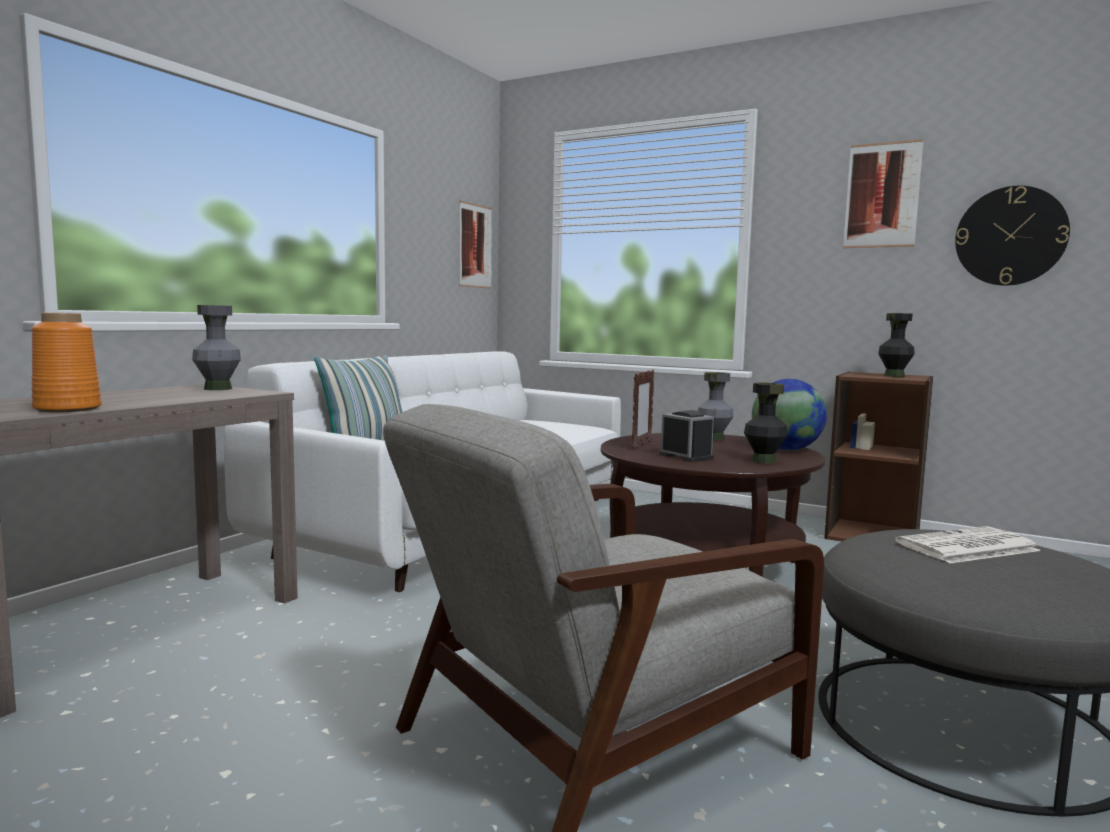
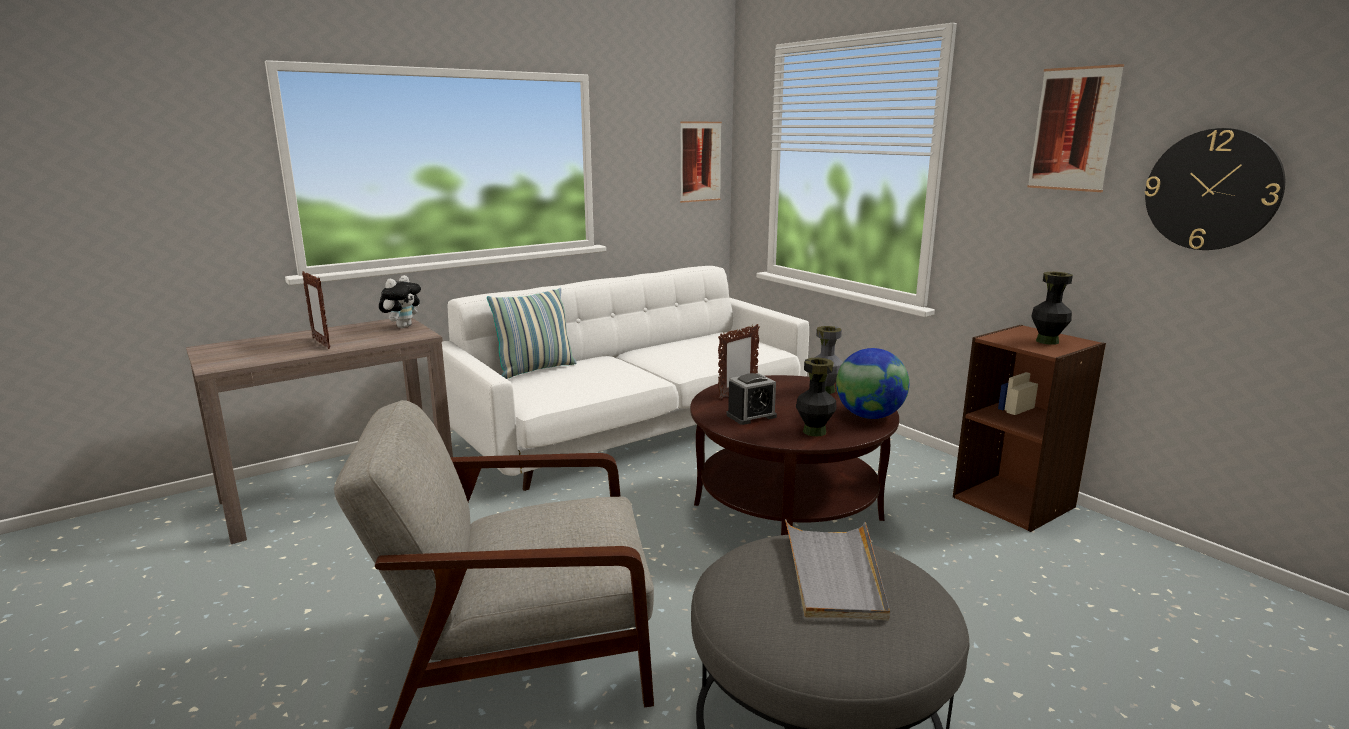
camera: 25 degrees right, 10 degrees up
orange vase [31,313,102,412] -> none
grey vase [192,305,241,390] -> plush toy [379,275,421,328]
alarm clock [659,410,714,462] -> alarm clock turned 75 degrees clockwise [726,373,777,425]
newspaper [895,526,1041,563] -> grey tray [785,519,890,620]
none -> picture frame [302,271,330,349]

